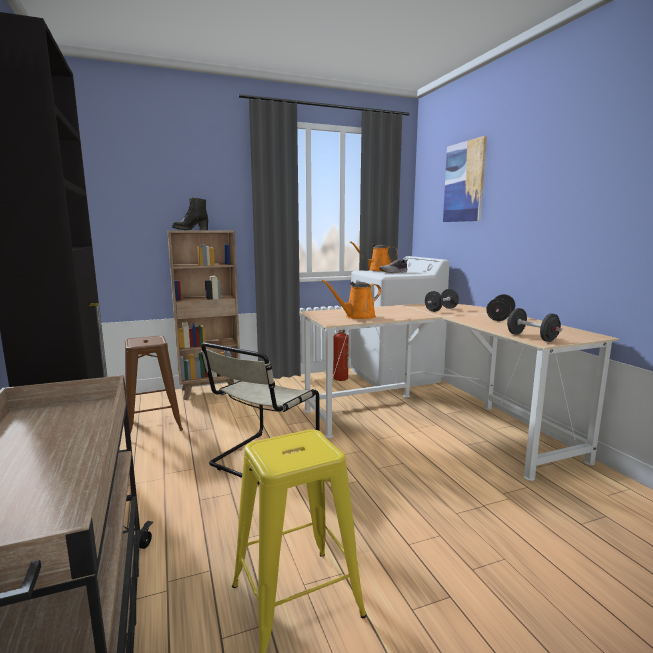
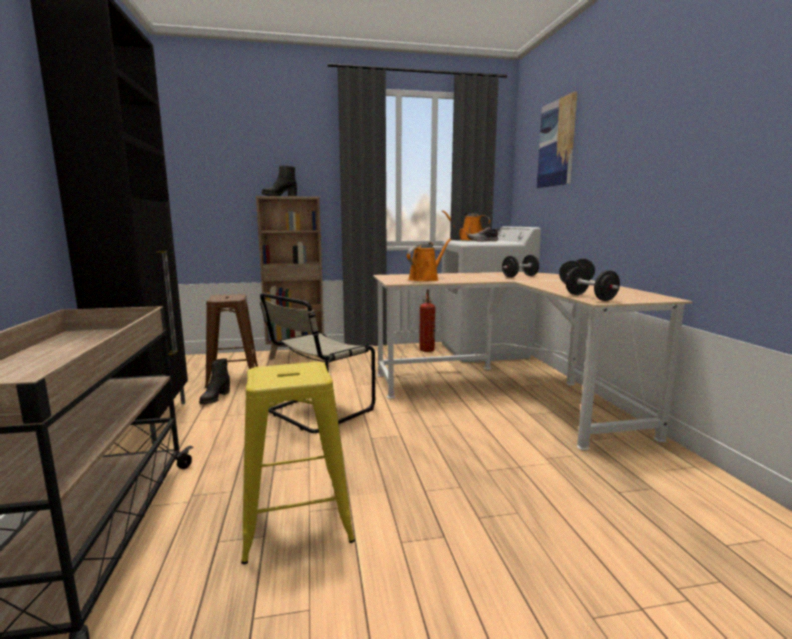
camera: 10 degrees right, 0 degrees up
orange watering can [322,280,381,319] -> orange watering can turned 150 degrees clockwise [407,238,452,281]
none -> black boot [199,358,230,404]

